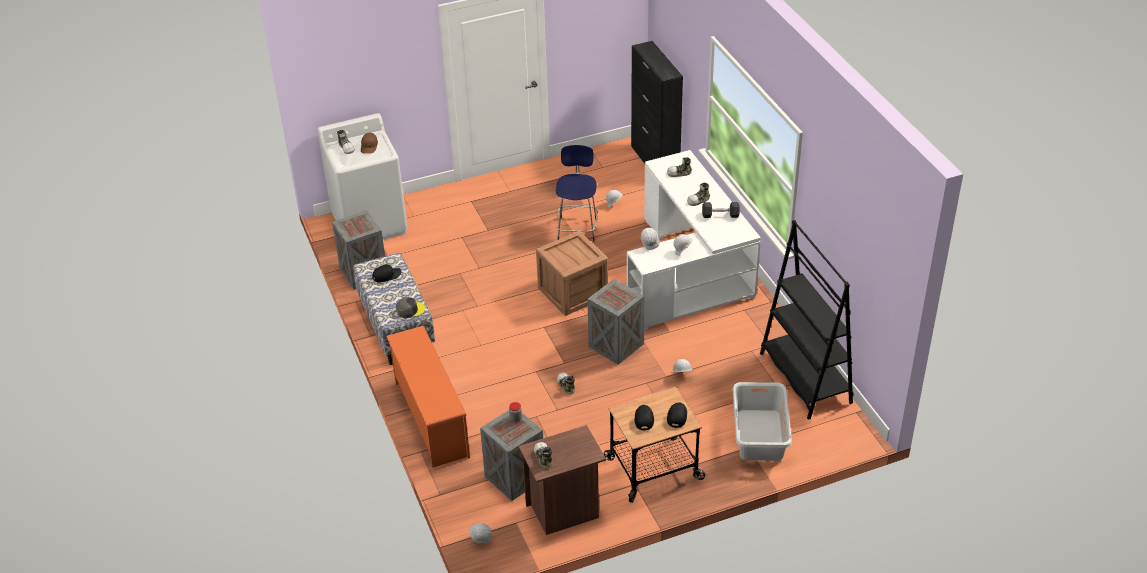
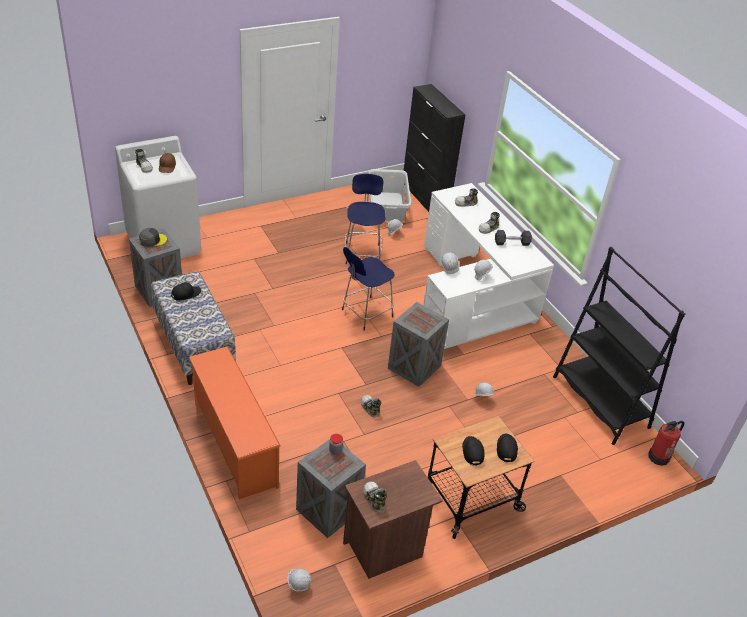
camera: 10 degrees left, 0 degrees up
grey cap [396,297,425,318] -> grey cap moved to [139,228,167,247]
crate [536,231,608,316] -> blue stool [342,247,395,331]
grey laundry basket [732,382,792,461] -> grey laundry basket moved to [368,169,411,222]
none -> fire extinguisher [648,421,685,466]

